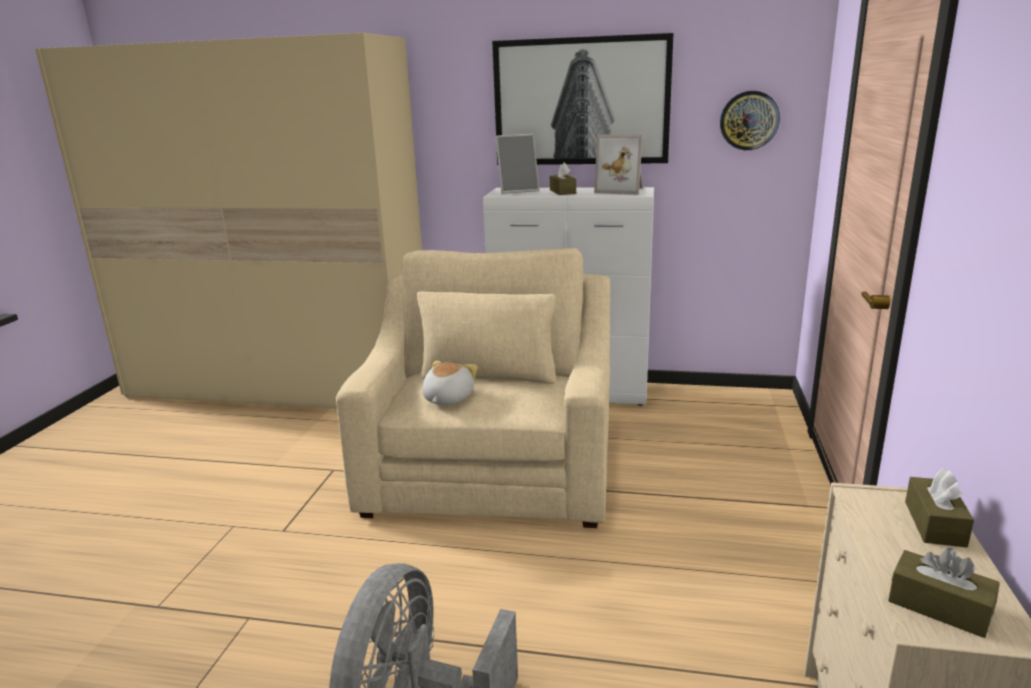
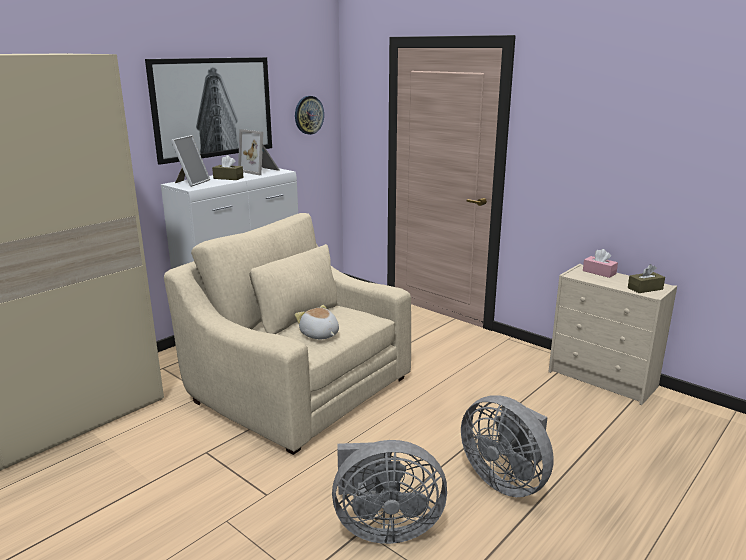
camera: 60 degrees left, 0 degrees up
picture frame [594,134,643,195] -> picture frame turned 75 degrees clockwise [238,129,280,175]
brown tissue box [905,468,974,547] -> pink tissue box [583,249,618,278]
none -> grey fan [332,440,447,544]

